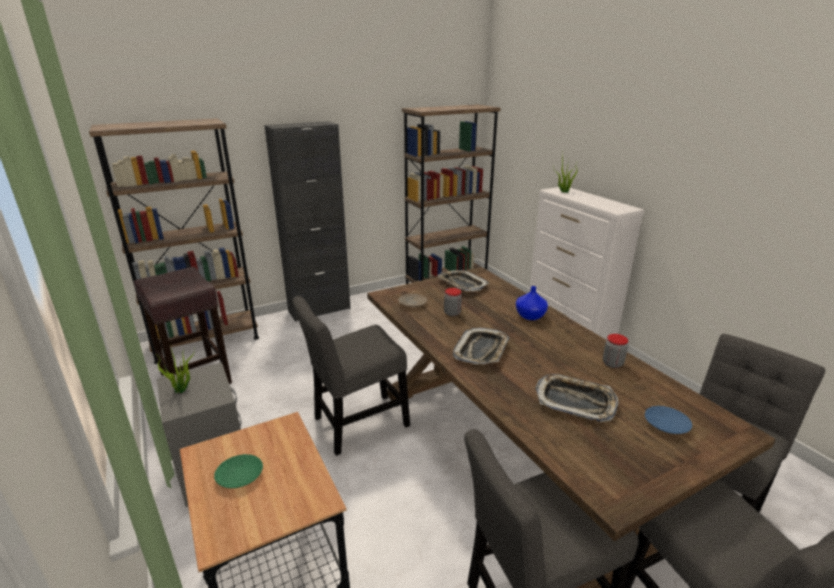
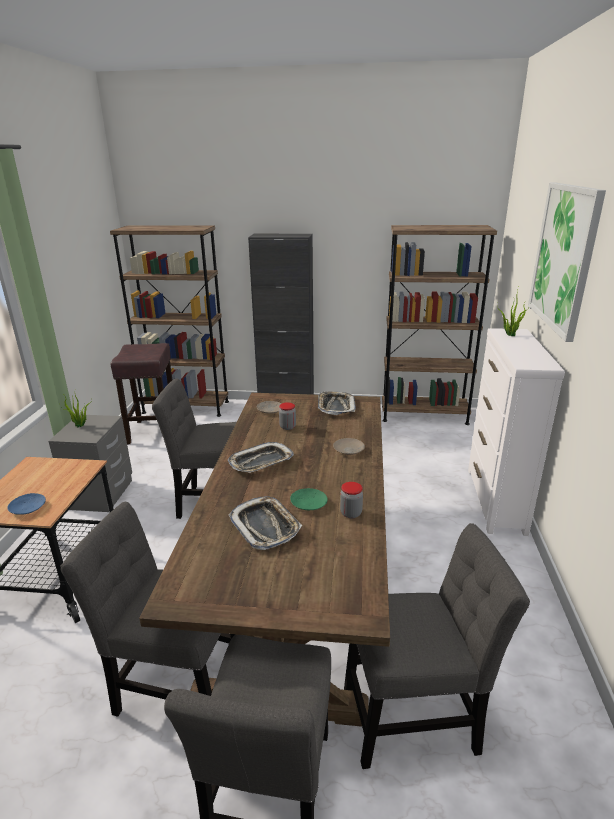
camera: 35 degrees right, 0 degrees up
green plate [214,454,263,488] -> green plate moved to [290,488,328,510]
blue vase [516,286,548,320] -> beige plate [333,438,365,455]
blue plate [645,406,692,434] -> blue plate moved to [7,493,46,515]
none -> picture [528,183,606,342]

